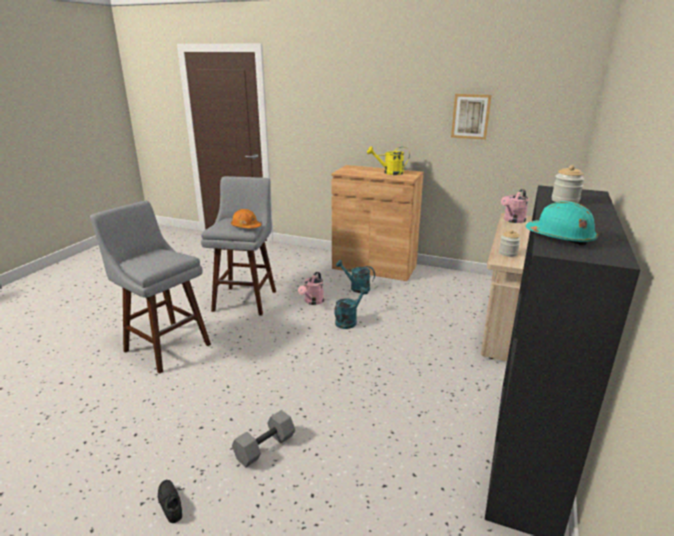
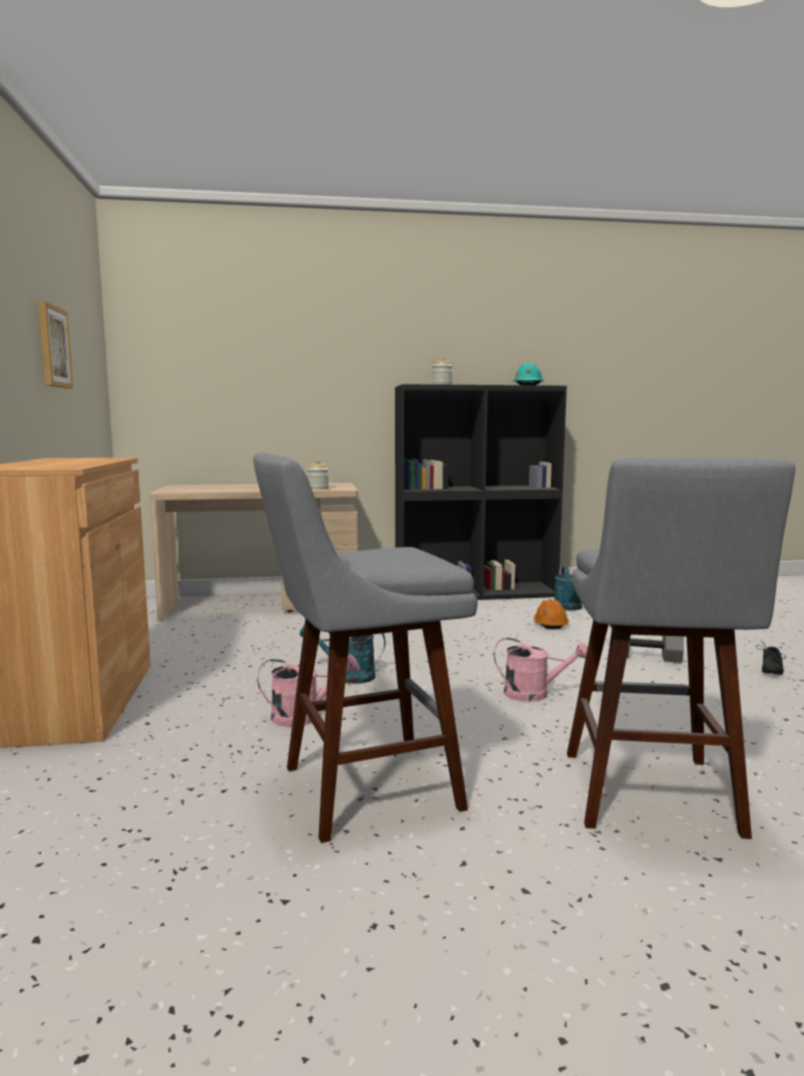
camera: 120 degrees left, 15 degrees down
orange hard hat [231,209,262,228] -> orange hard hat moved to [534,599,569,630]
turquoise watering can [336,260,375,293] -> turquoise watering can moved to [554,567,582,611]
yellow watering can [367,146,410,175] -> none
pink watering can [501,189,529,223] -> pink watering can moved to [494,638,588,702]

